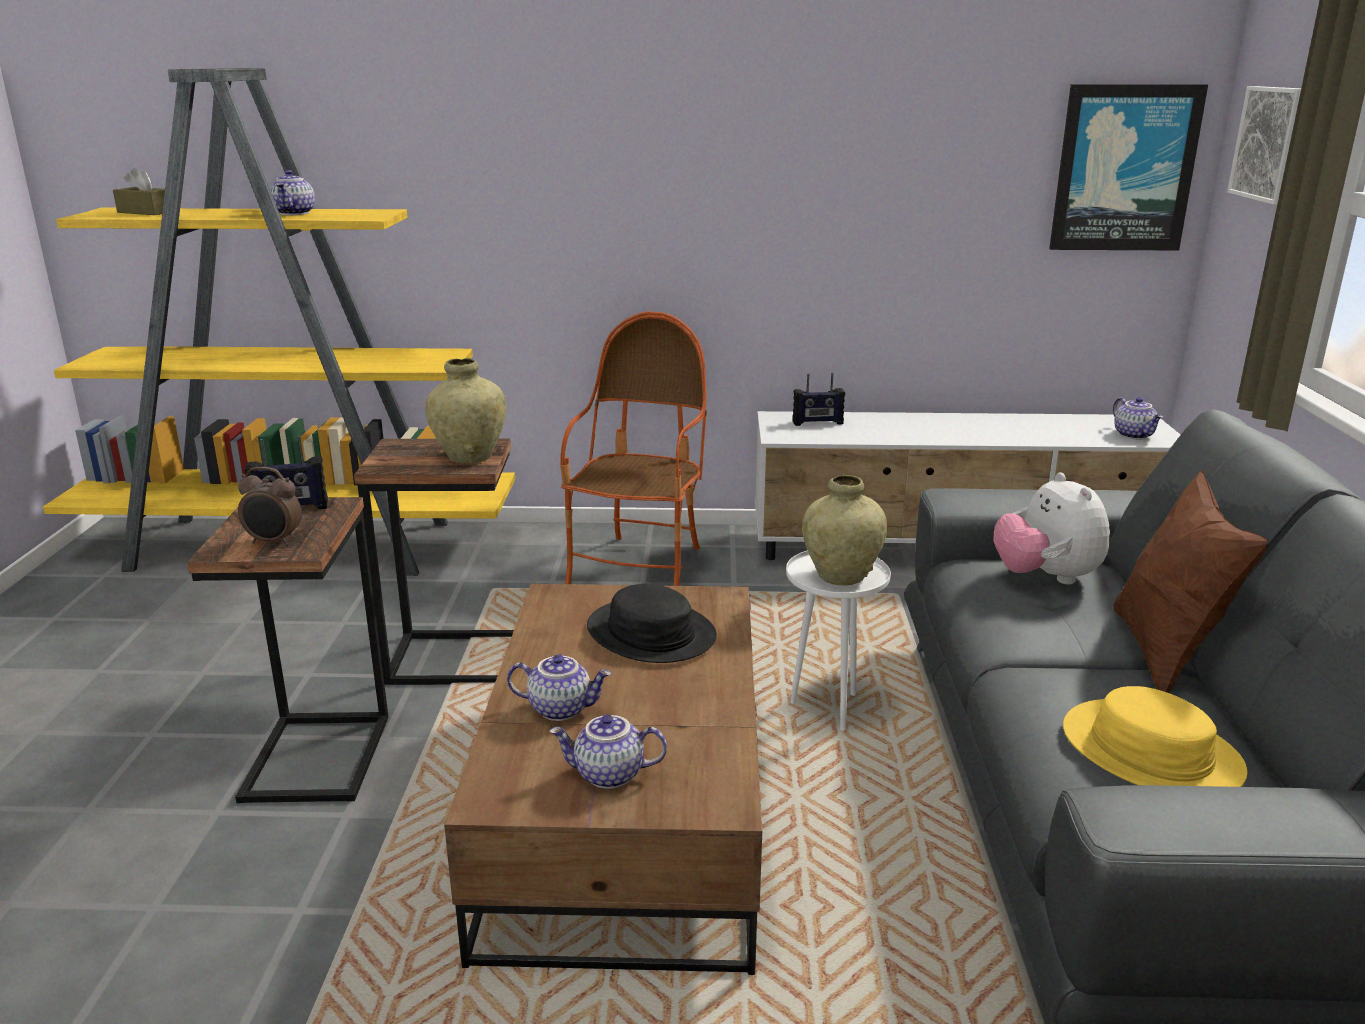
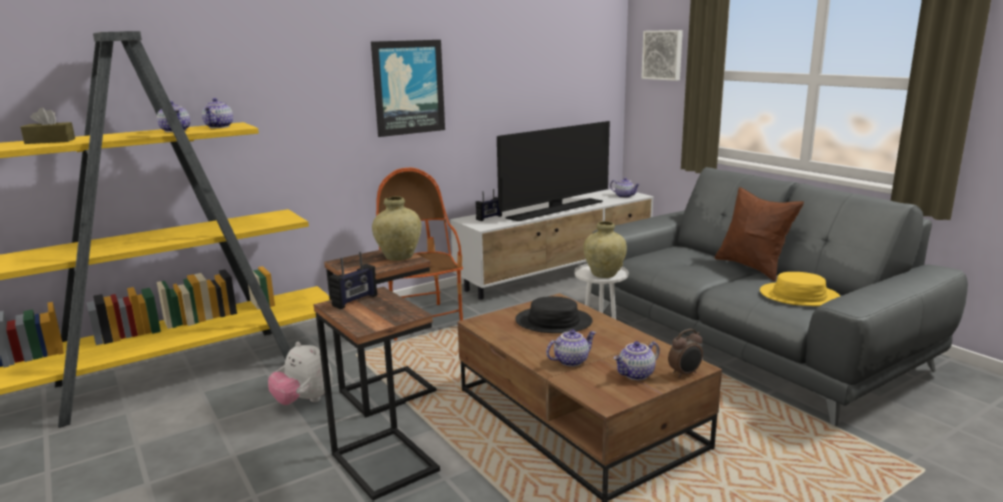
camera: 35 degrees left, 5 degrees down
alarm clock [238,467,302,546] -> alarm clock moved to [668,329,703,378]
plush toy [994,472,1110,585] -> plush toy moved to [268,342,333,405]
picture [1049,84,1208,250] -> picture moved to [371,40,445,137]
none -> teapot [202,98,233,128]
none -> television [497,121,610,221]

